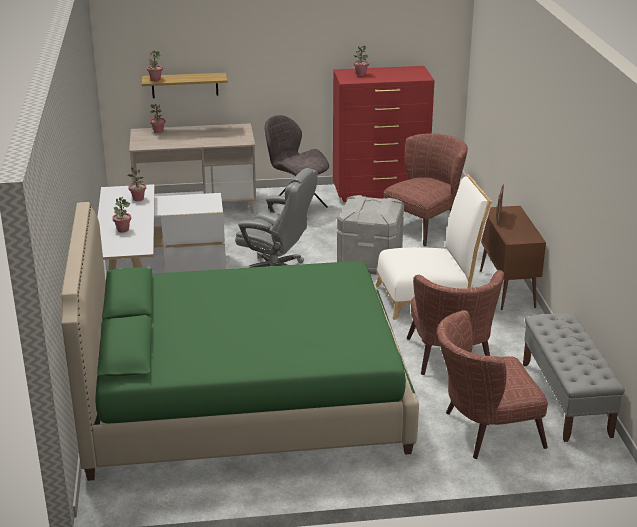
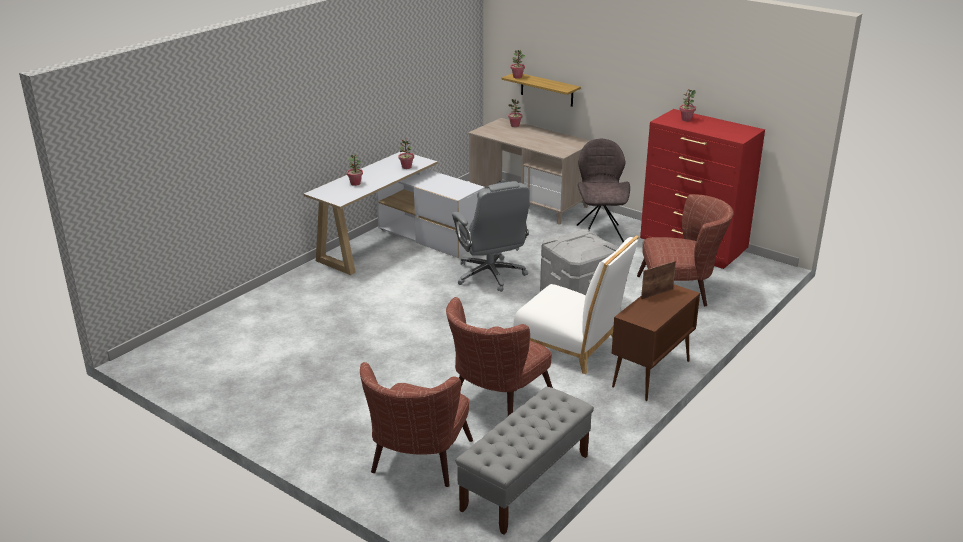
camera: 45 degrees right, 0 degrees up
green bed [61,202,419,481] -> none
brown armchair [437,310,548,459] -> brown armchair turned 105 degrees counterclockwise [360,362,473,487]

